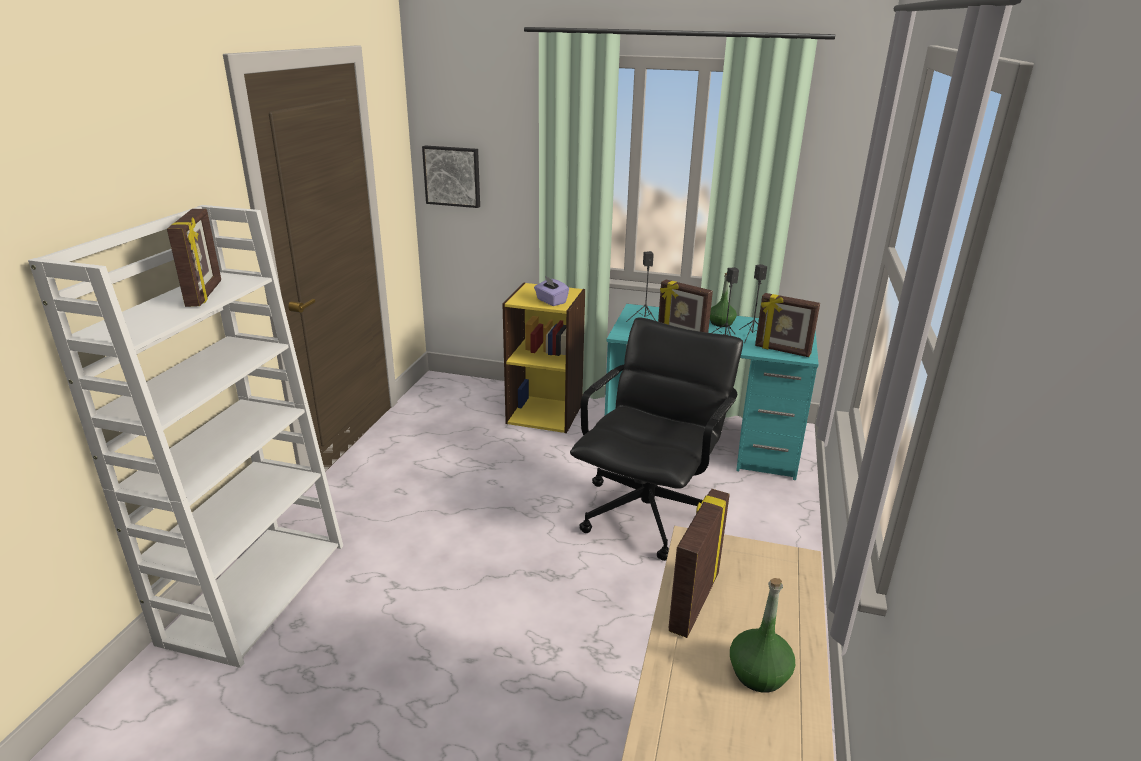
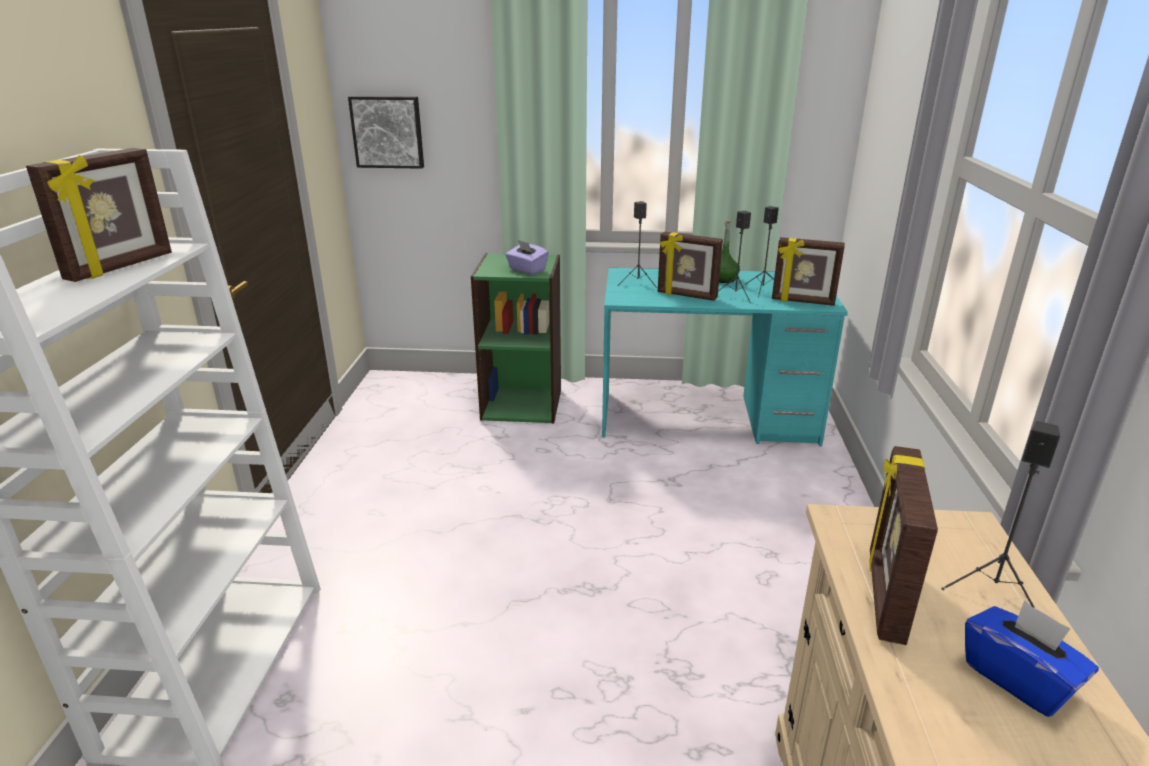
camera: 10 degrees left, 0 degrees up
picture frame [167,209,221,307] -> picture frame turned 45 degrees clockwise [26,148,172,282]
yellow bookcase [502,283,585,433] -> green bookcase [471,253,561,423]
black office chair [570,317,743,561] -> none
green bottle [730,578,795,693] -> blue tissue box [965,600,1099,717]
none -> black speaker [941,421,1060,608]

